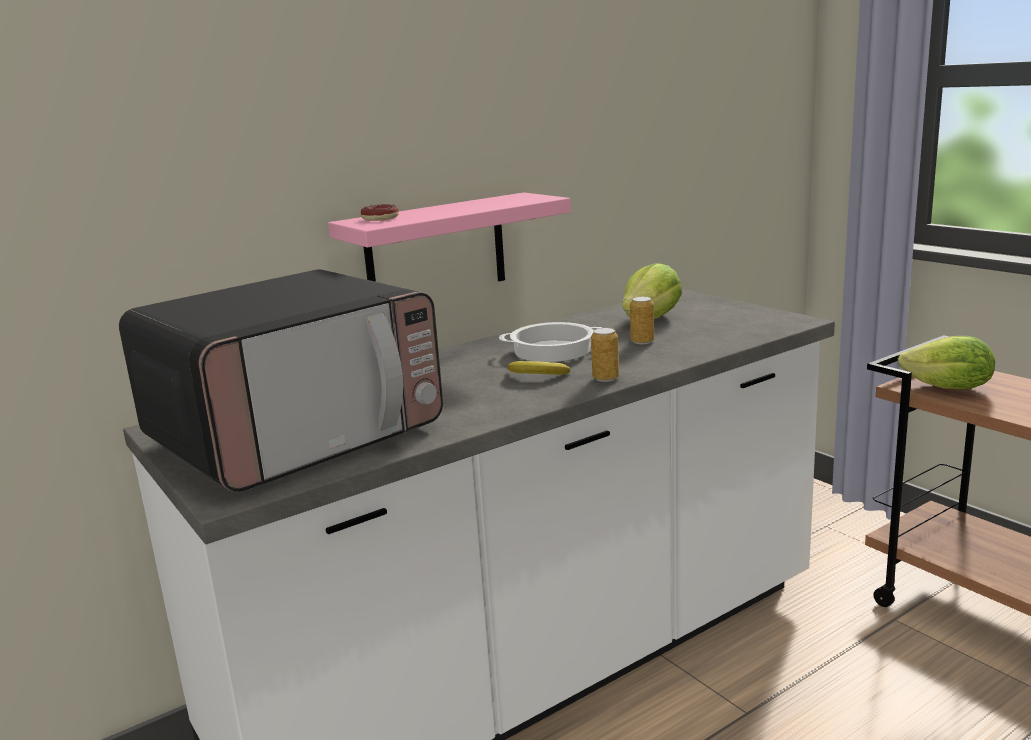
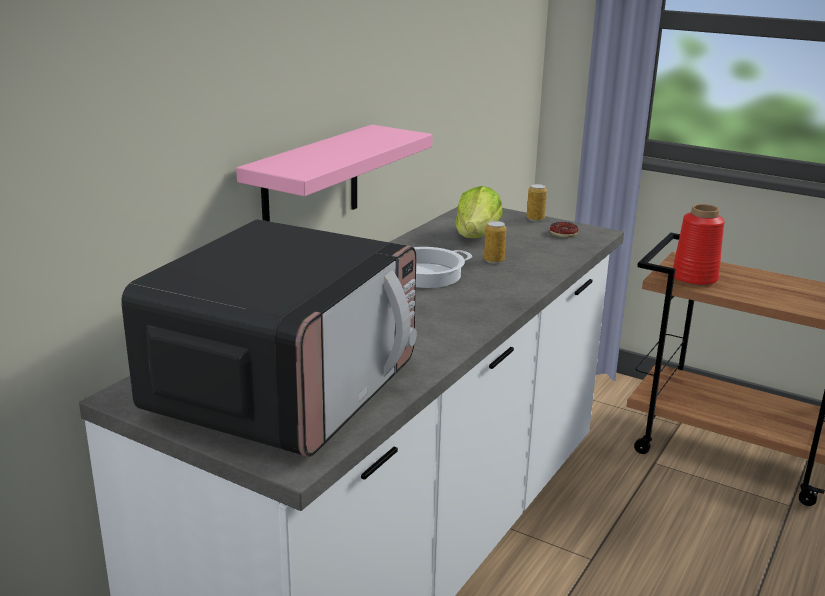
camera: 25 degrees left, 5 degrees up
donut [361,204,399,221] -> donut moved to [550,222,578,237]
banana [507,361,570,375] -> none
can [591,328,619,382] -> can moved to [527,184,547,221]
lettuce [898,336,995,389] -> red vase [673,204,725,286]

